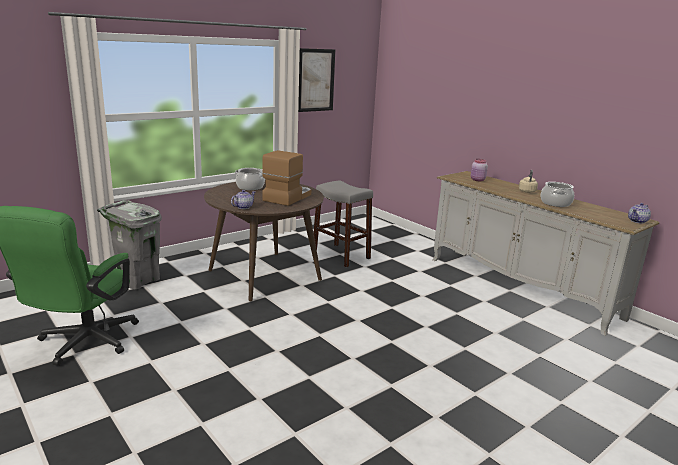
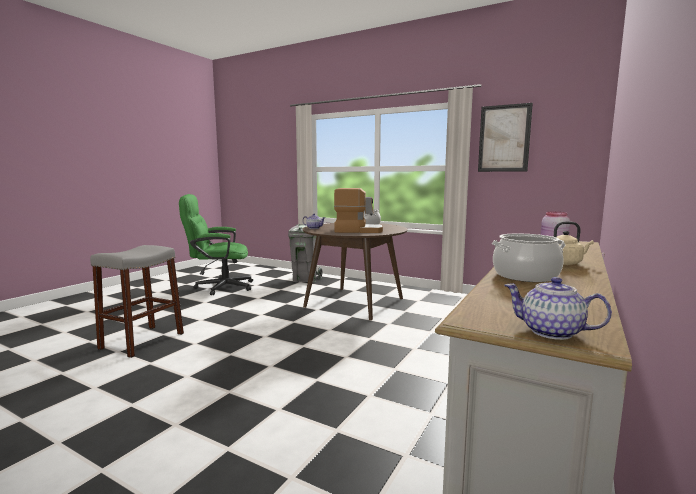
camera: 70 degrees right, 10 degrees down
grey stool [314,181,373,268] -> grey stool moved to [90,245,184,358]

